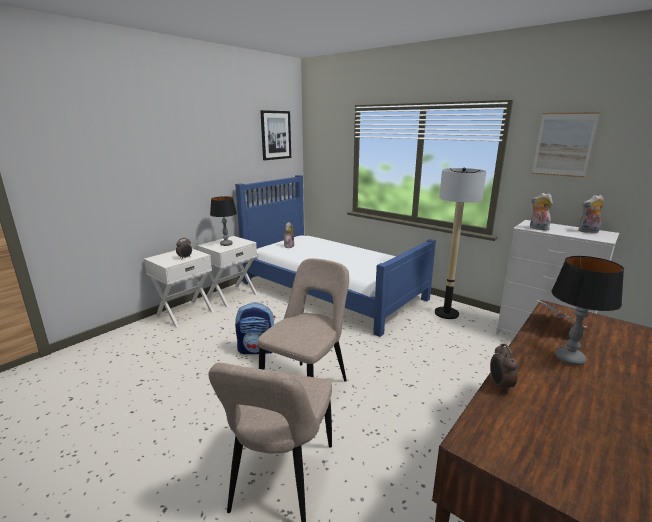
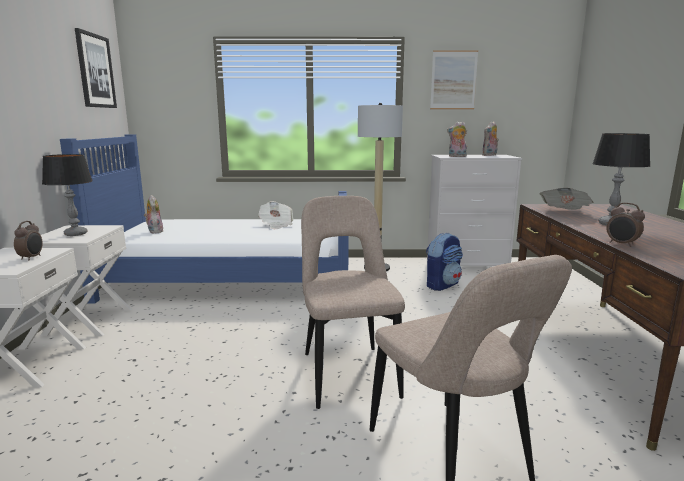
camera: 40 degrees left, 5 degrees down
backpack [235,302,276,354] -> backpack moved to [426,233,463,291]
none -> newspaper [258,201,293,229]

